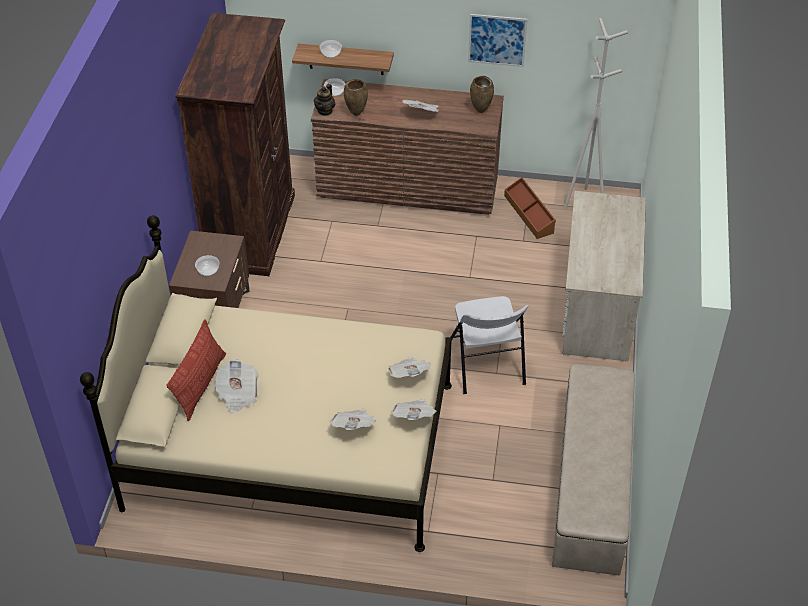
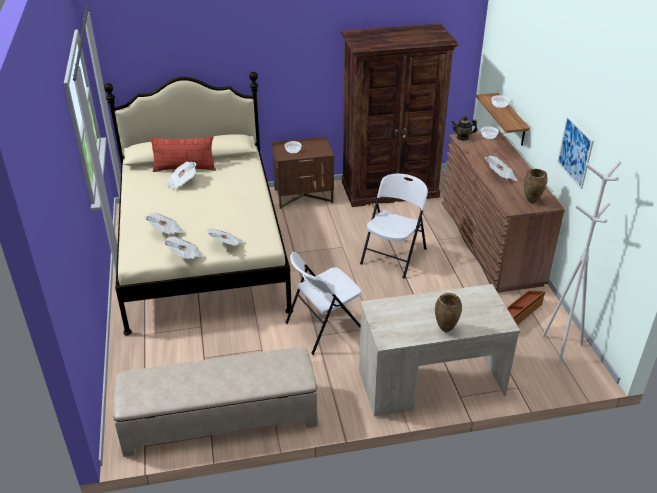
camera: 70 degrees right, 10 degrees down
brown vase [344,79,368,116] -> brown vase moved to [435,293,462,332]
none -> white chair [360,174,428,279]

